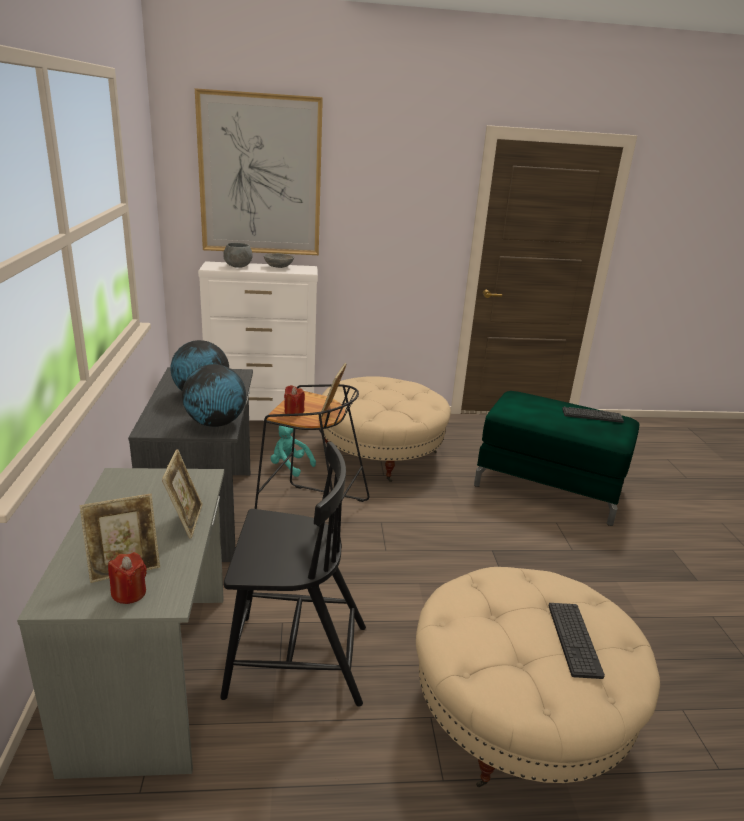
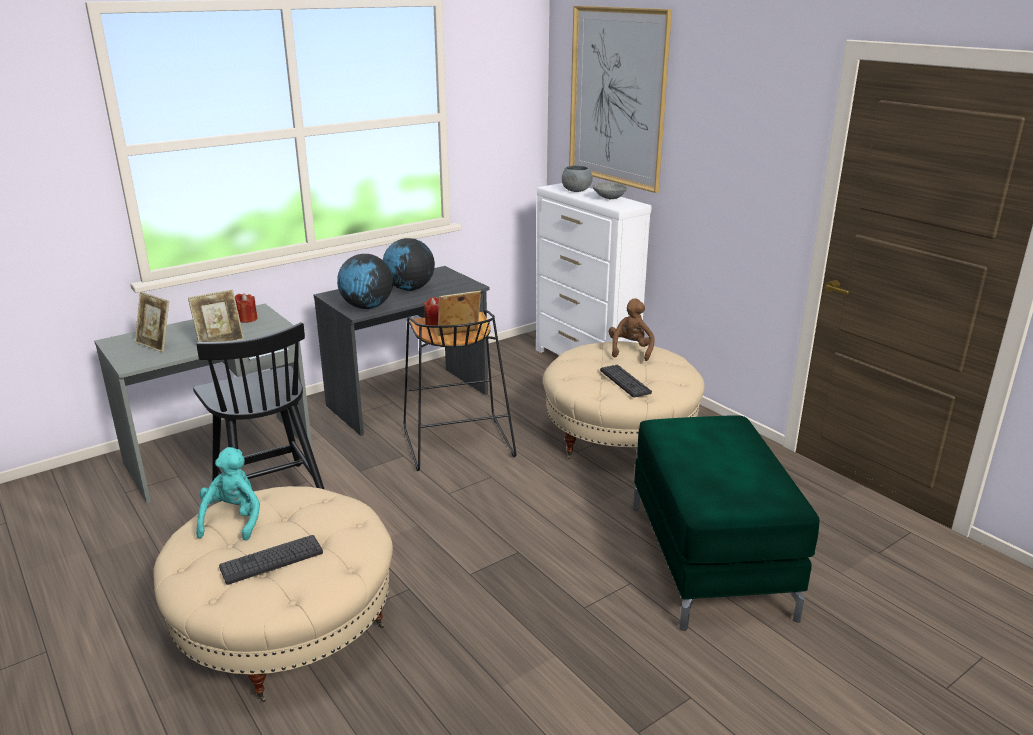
camera: 60 degrees right, 0 degrees up
red candle [108,552,147,604] -> red candle moved to [235,293,257,323]
turquoise plush toy [270,425,316,477] -> turquoise plush toy moved to [196,447,260,541]
keyboard [562,407,624,423] -> keyboard moved to [600,365,652,398]
none -> brown plush toy [609,298,655,361]

